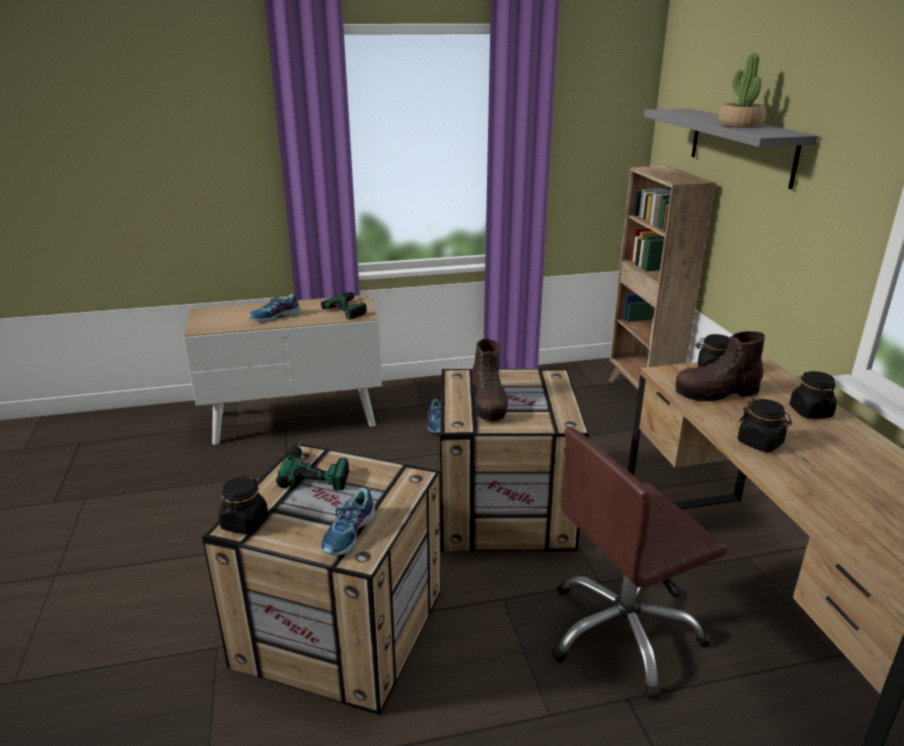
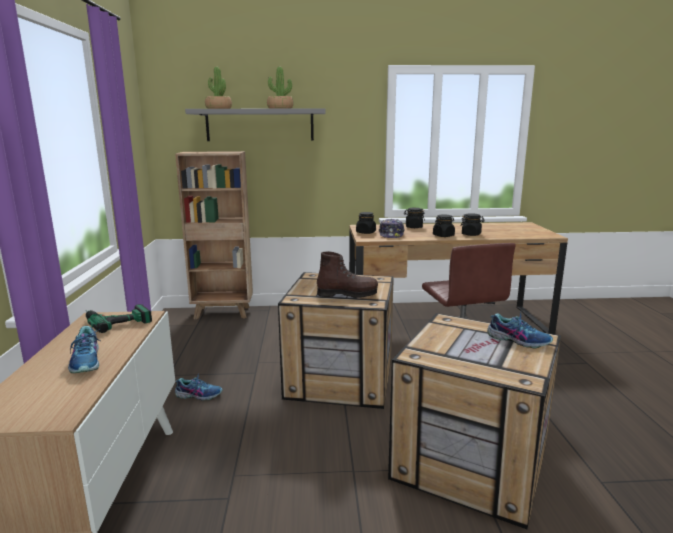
camera: 80 degrees left, 10 degrees down
black jar [218,475,268,534] -> black jar moved to [461,213,485,236]
power drill [276,440,349,491] -> none
brown boot [676,331,765,401] -> cap [379,219,405,238]
none -> potted plant [205,67,232,109]

